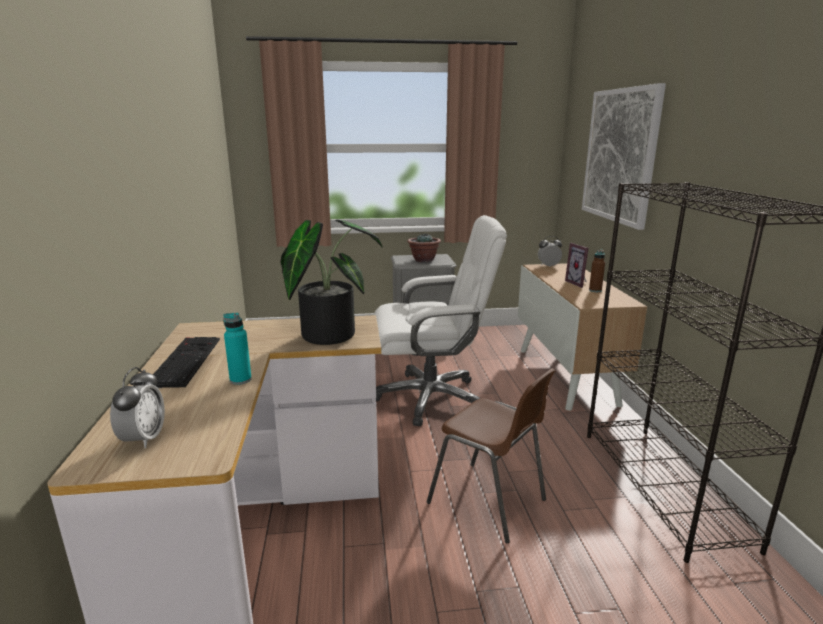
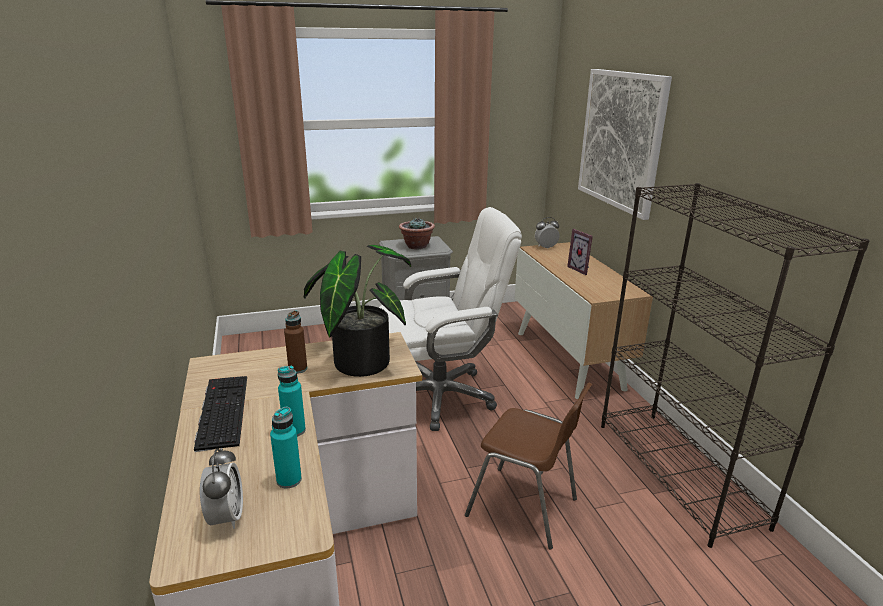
camera: 10 degrees left, 5 degrees up
brown bottle [589,250,605,292] -> brown bottle moved to [284,310,307,374]
none -> turquoise bottle [270,407,302,488]

